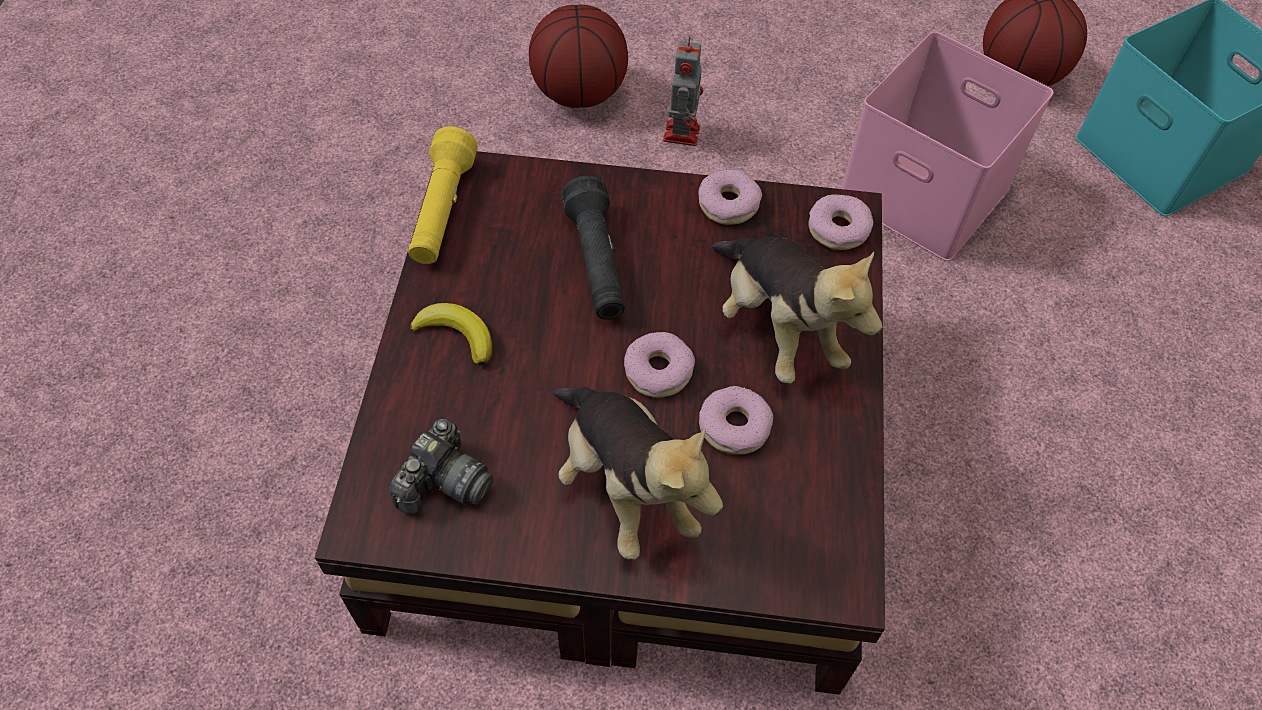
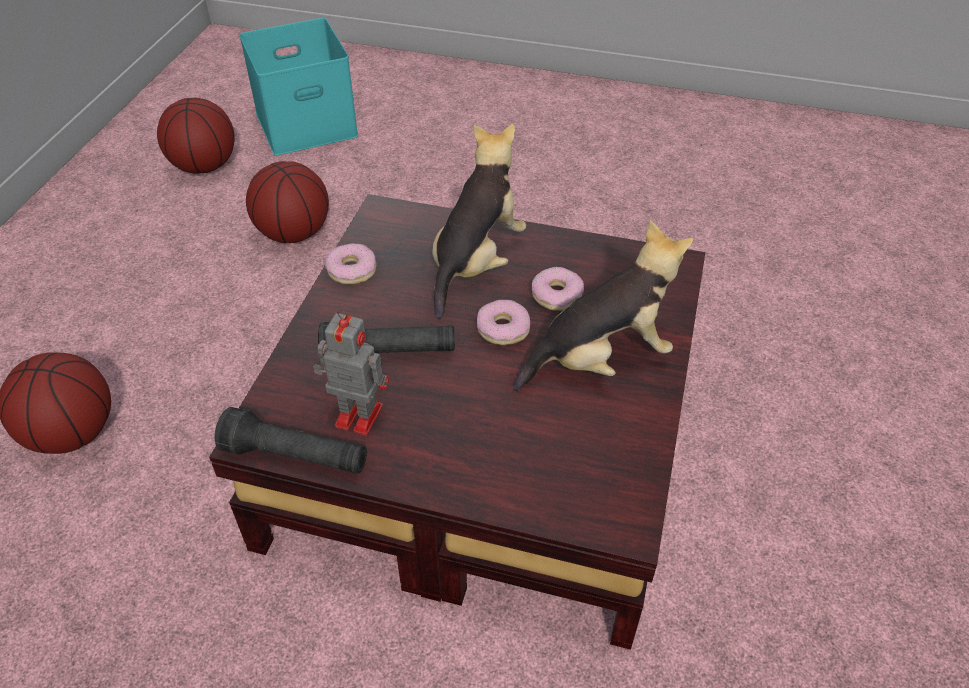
camera: 80 degrees left, 10 degrees down
camera [389,419,494,515] -> none
yellow flashlight [408,126,478,264] -> black flashlight [215,407,367,474]
banana [410,303,492,366] -> none
toy robot [663,36,703,146] -> toy robot moved to [313,309,389,436]
plush toy [712,237,882,383] -> plush toy turned 45 degrees counterclockwise [432,124,526,319]
donut [809,194,873,250] -> none
pink storage box [841,32,1054,261] -> basketball [246,161,329,243]

